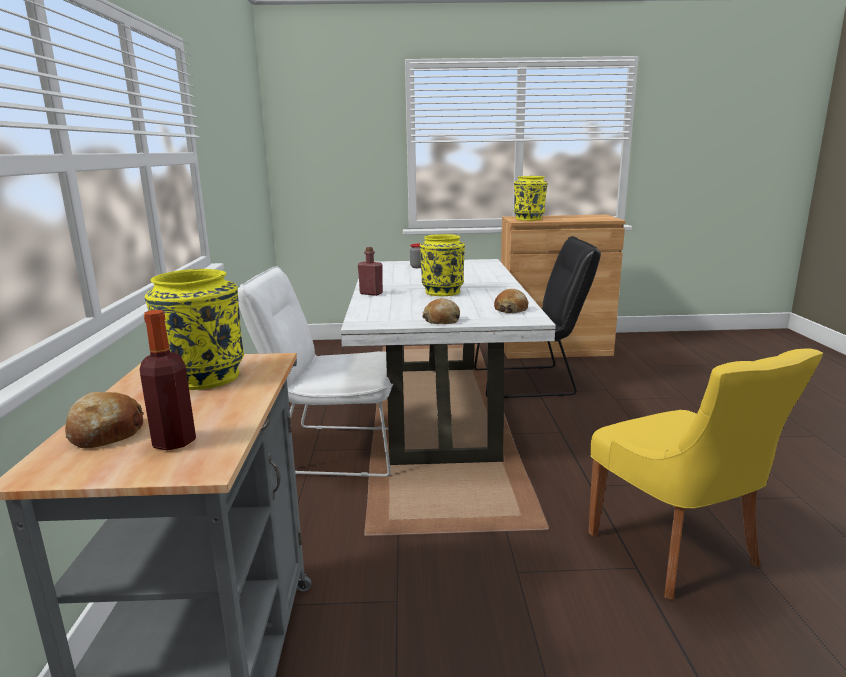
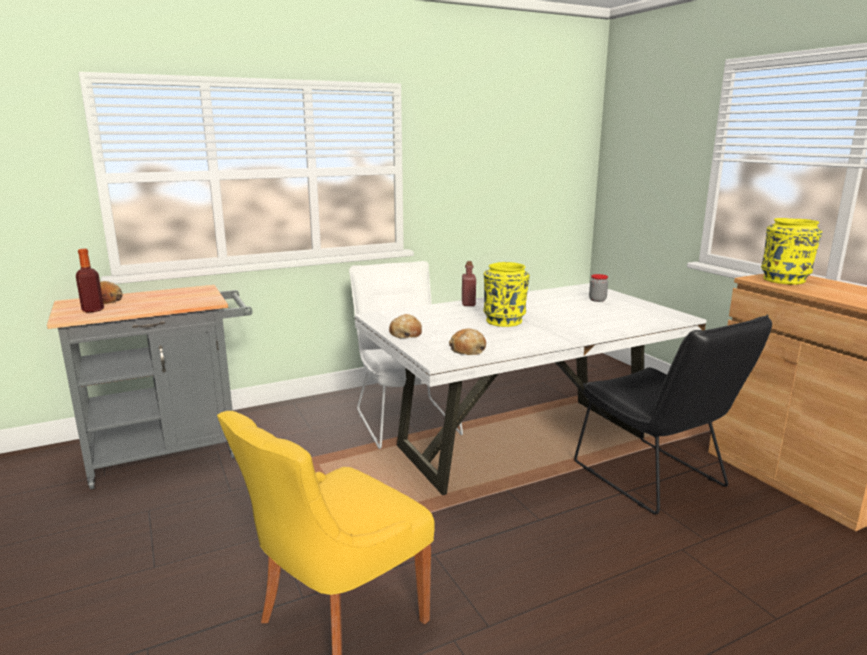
camera: 65 degrees right, 0 degrees up
yellow vase [145,269,244,390] -> none

